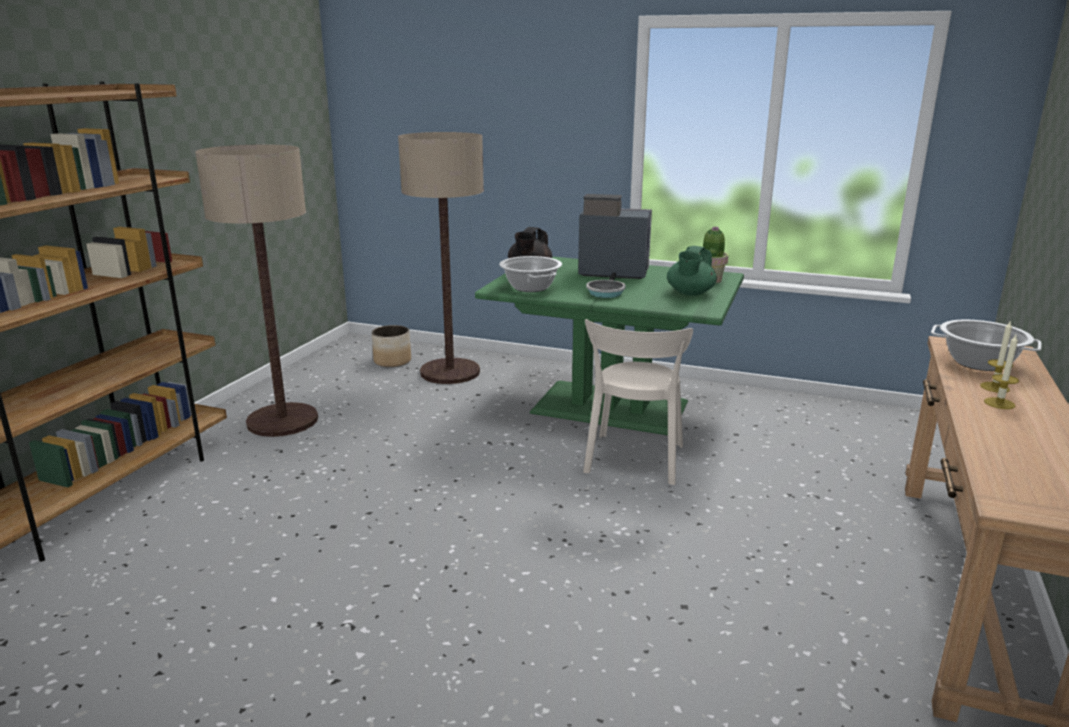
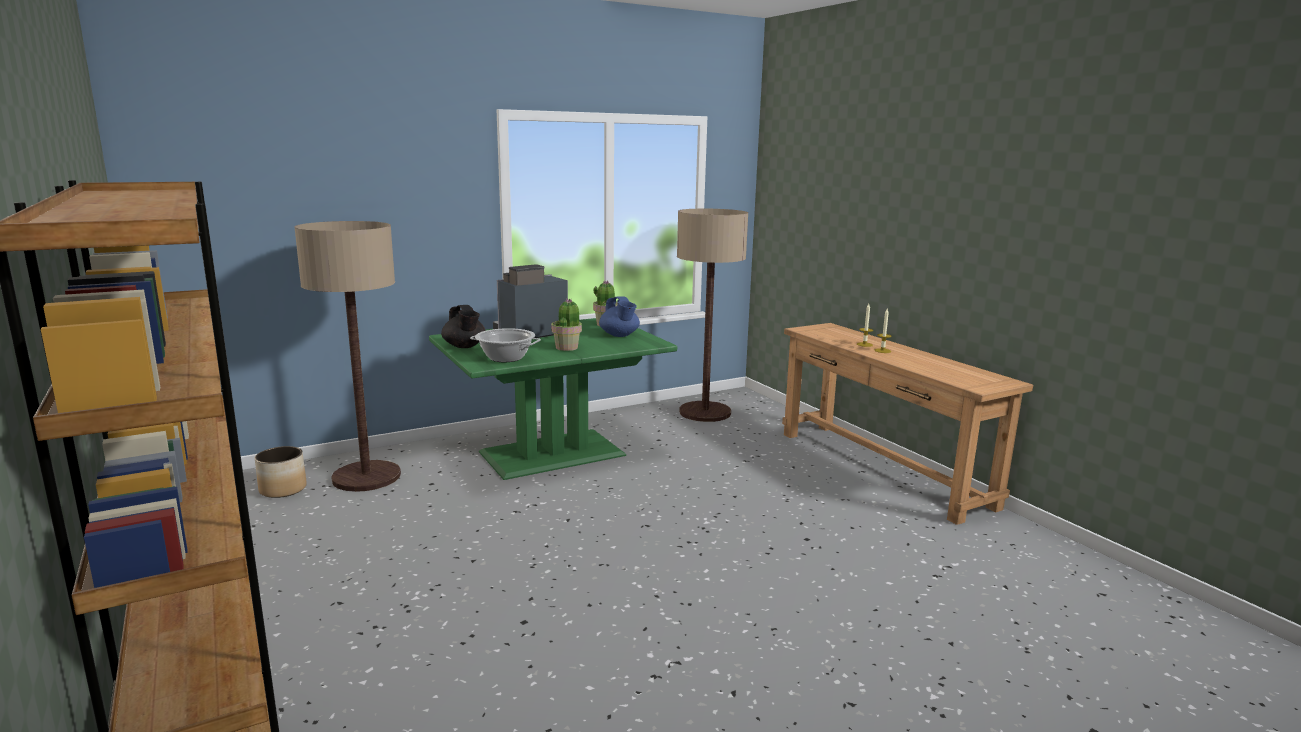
camera: 50 degrees left, 5 degrees down
floor lamp [195,145,318,437] -> floor lamp moved to [677,209,748,422]
beige chair [583,319,693,485] -> none
frying pan [586,272,626,298] -> potted plant [551,298,582,351]
green teapot [667,246,717,296] -> blue teapot [599,296,640,337]
cooking pot [931,320,1042,371] -> none

